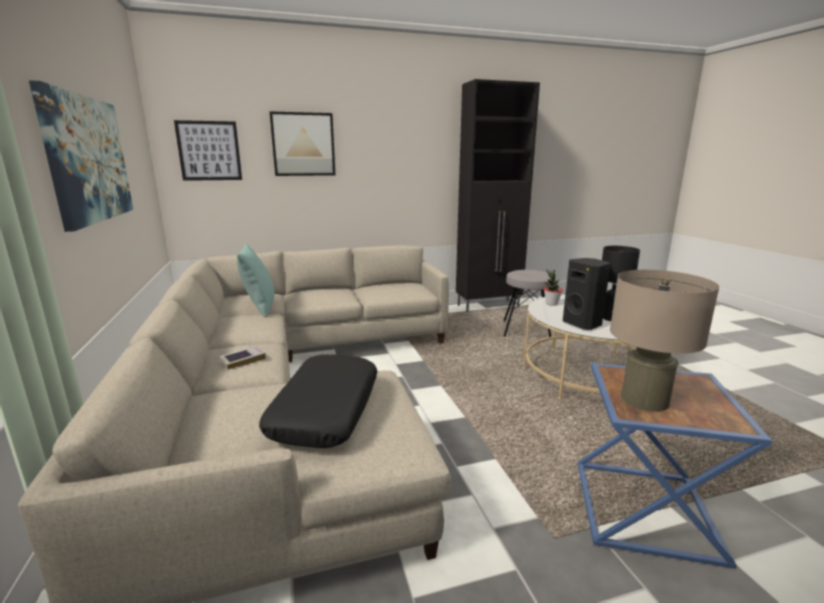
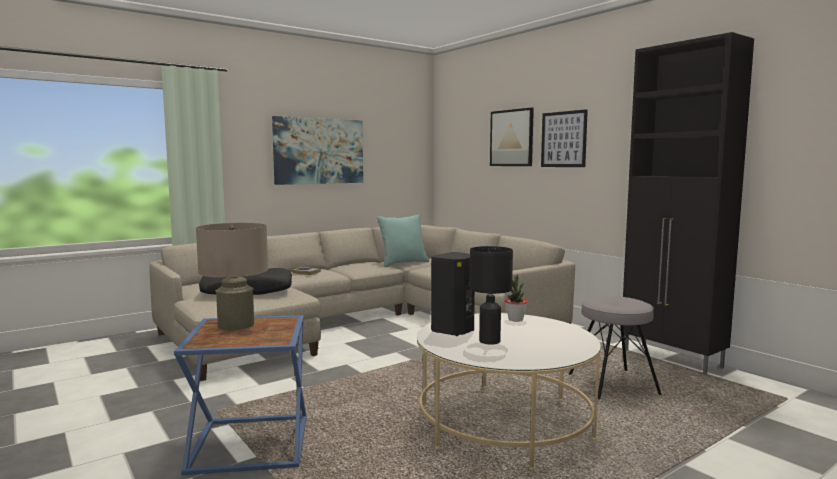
camera: 70 degrees right, 10 degrees down
picture [174,120,242,181] -> picture moved to [541,109,588,167]

